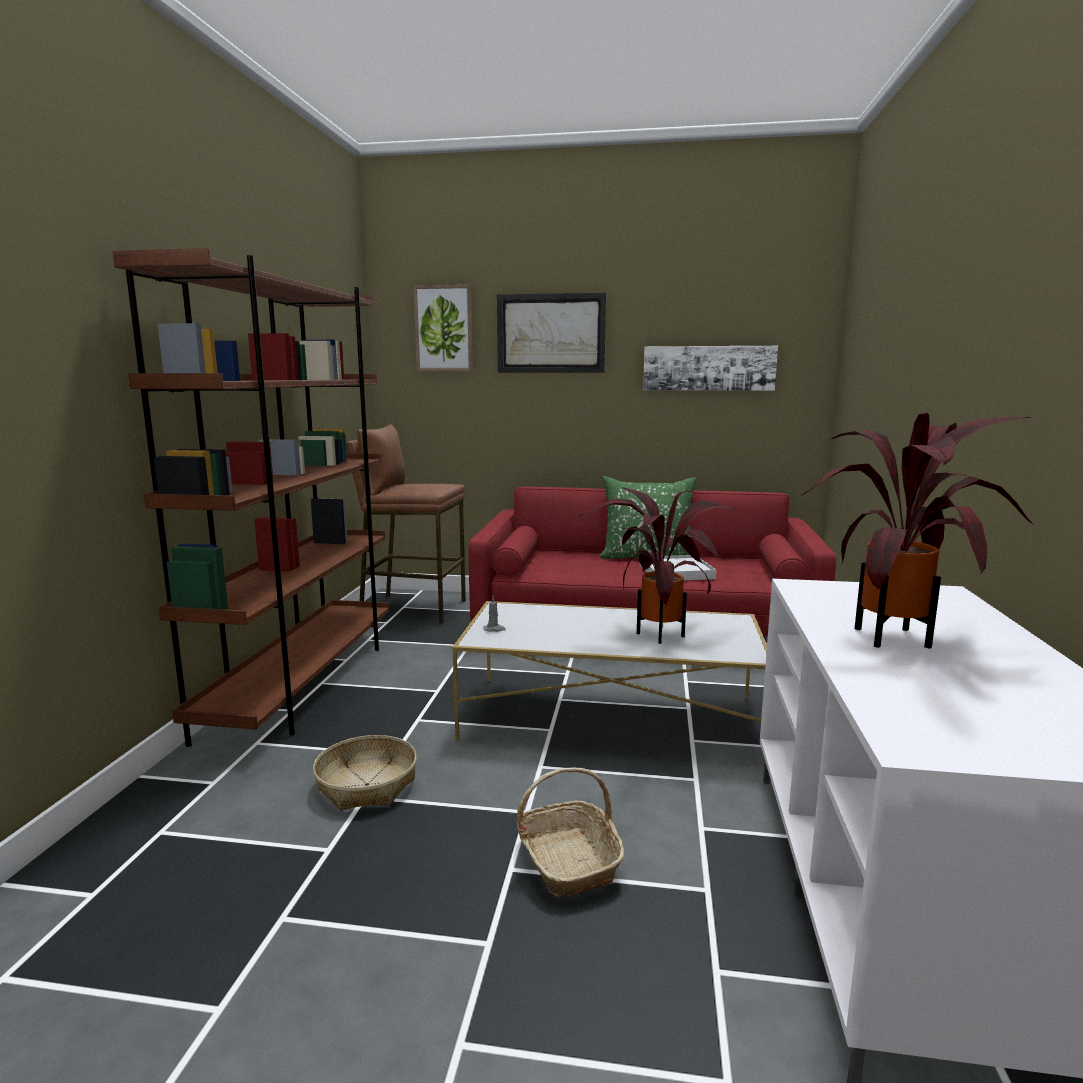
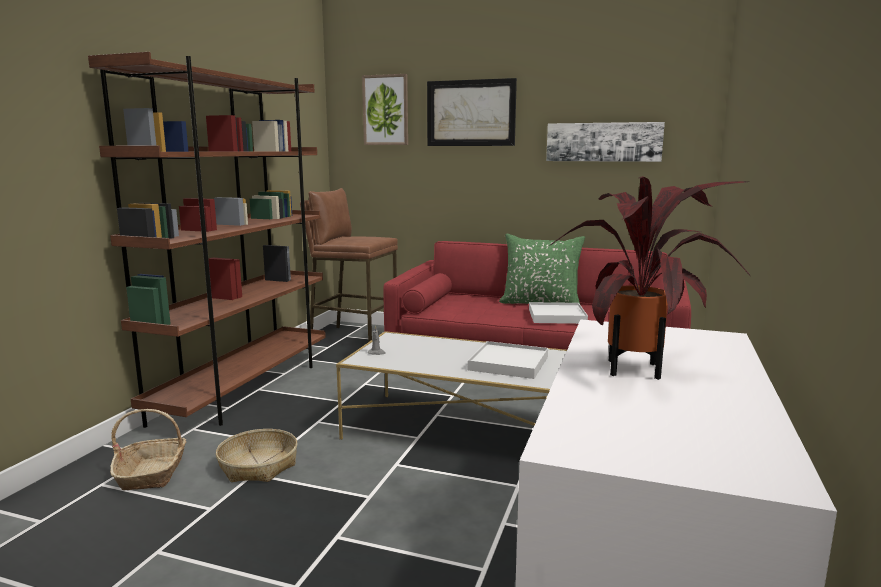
camera: 10 degrees right, 0 degrees up
basket [517,767,624,898] -> basket moved to [110,409,186,490]
potted plant [578,487,737,644] -> white tray [468,341,548,379]

